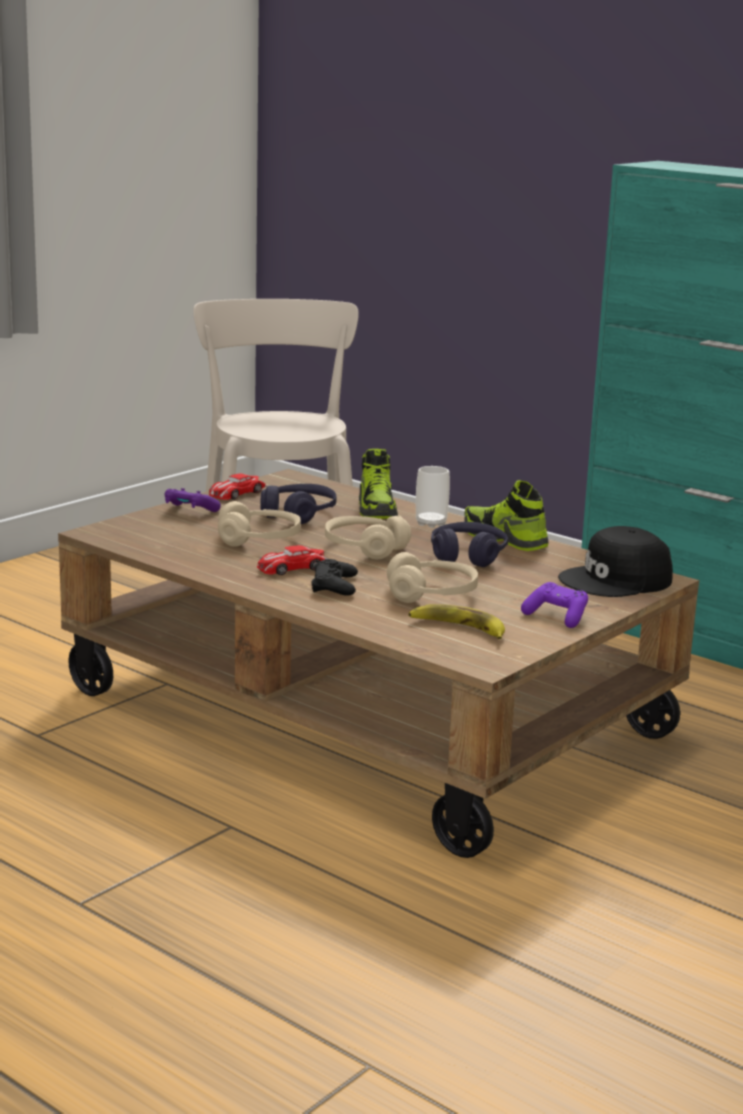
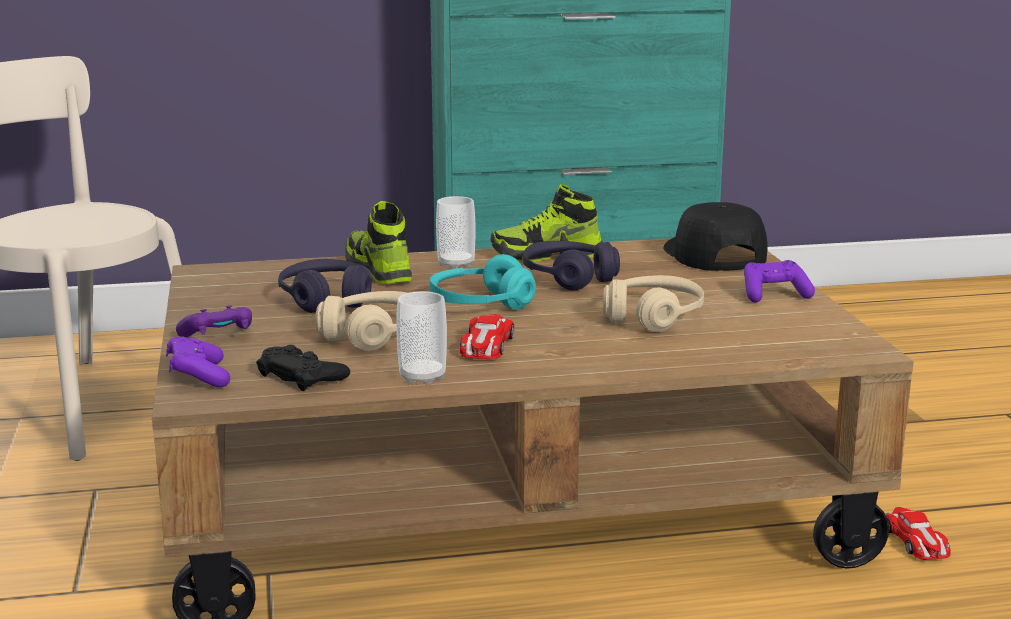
camera: 50 degrees left, 0 degrees up
toy car [209,473,267,500] -> toy car moved to [885,507,951,560]
black game controller [311,559,358,595] -> black game controller moved to [256,345,350,391]
beige headphones [325,516,411,559] -> turquoise headphones [430,254,536,310]
shoe [359,449,398,519] -> shoe turned 150 degrees counterclockwise [345,201,412,284]
banana [408,604,505,640] -> none
black cap [558,526,673,597] -> black cap turned 150 degrees clockwise [663,202,767,271]
none -> purple game controller [166,336,230,388]
none -> cup [396,291,447,385]

